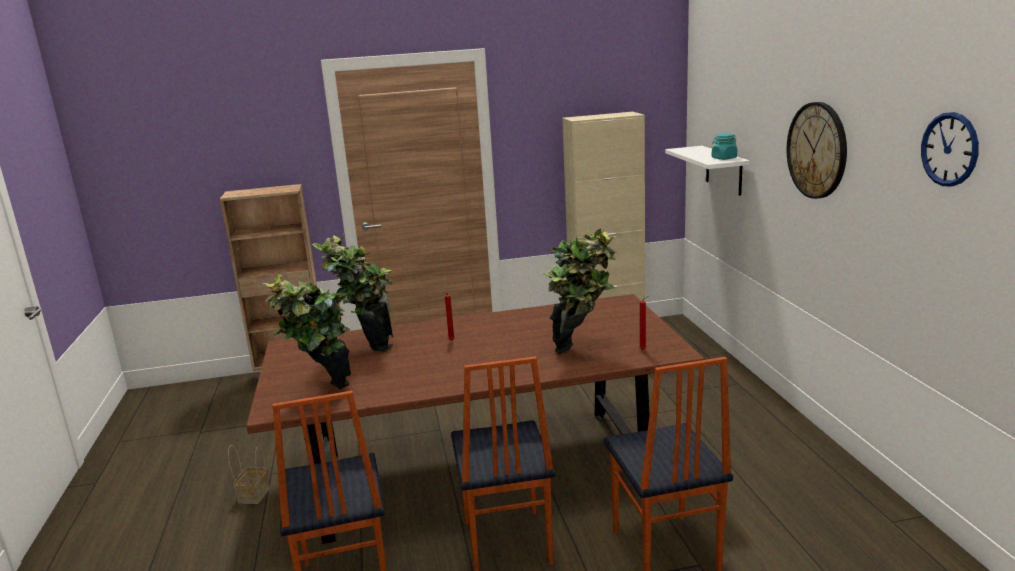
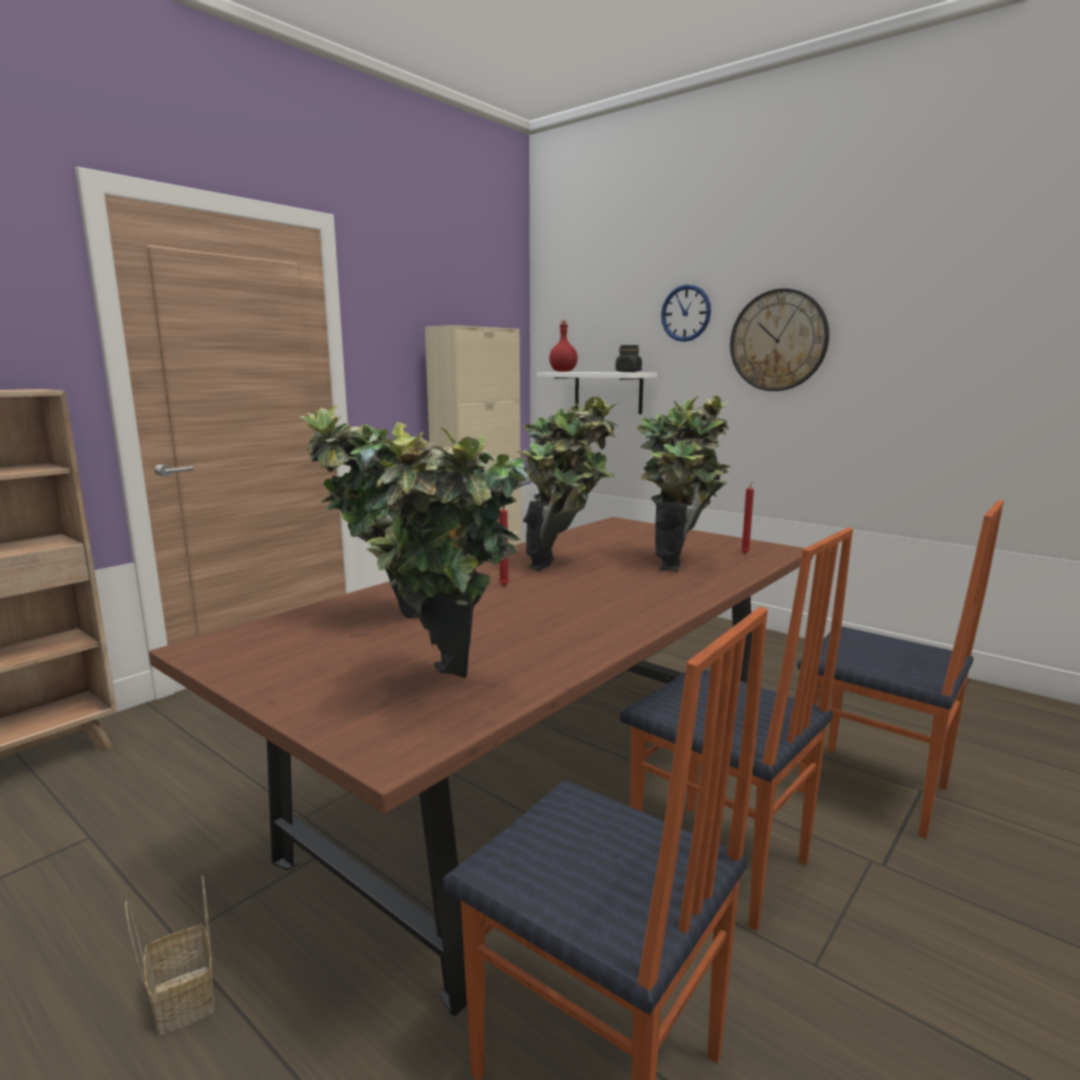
camera: 40 degrees left, 5 degrees down
turquoise jar [712,134,737,160] -> black jar [615,345,642,372]
wall clock [921,112,979,187] -> wall clock moved to [661,284,711,342]
none -> potted plant [516,397,618,571]
none -> red bottle [549,320,578,372]

